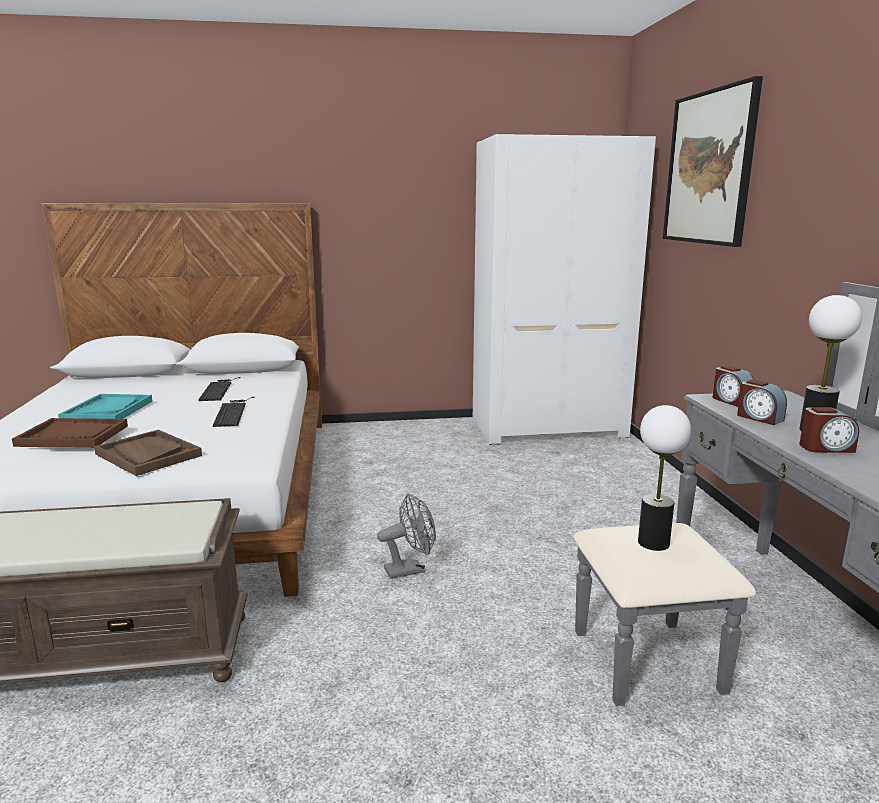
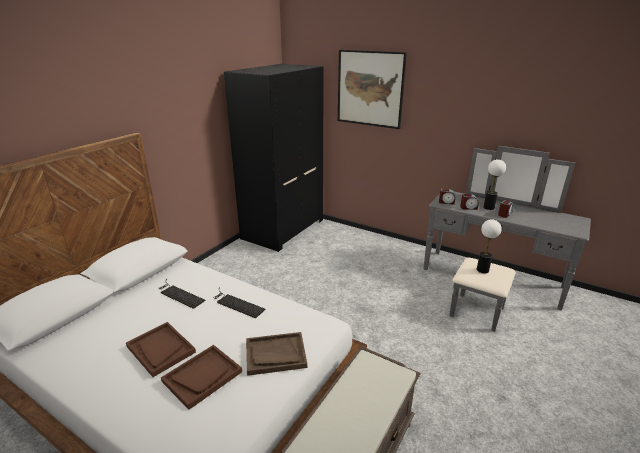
camera: 50 degrees left, 10 degrees up
turquoise tray [58,394,153,419] -> brown tray [126,322,196,377]
grey fan [377,494,436,579] -> none
white wardrobe [473,134,656,445] -> black wardrobe [224,64,324,252]

